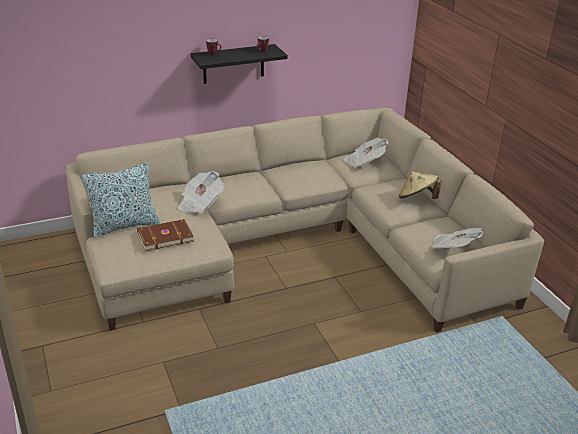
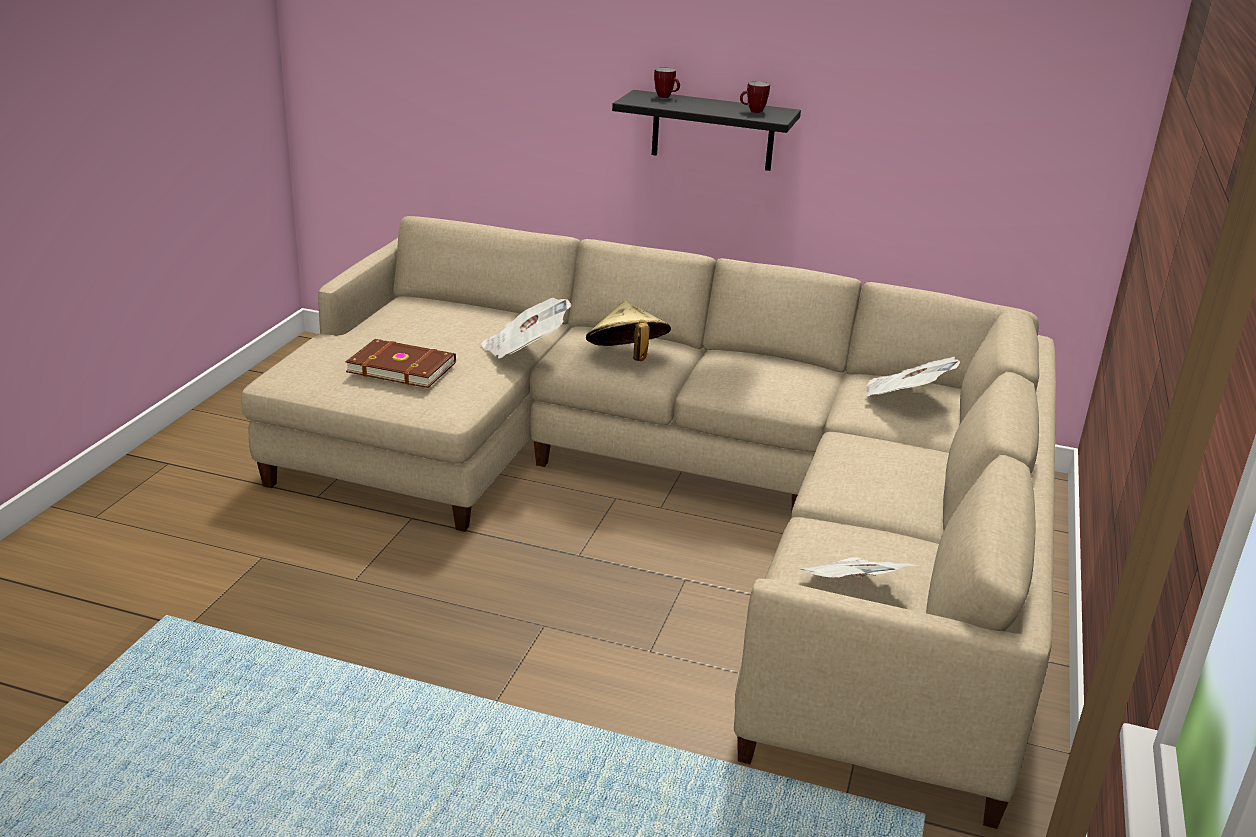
camera: 40 degrees right, 5 degrees down
pillow [82,162,160,238] -> none
beige hat [399,172,441,199] -> beige hat moved to [586,301,671,361]

